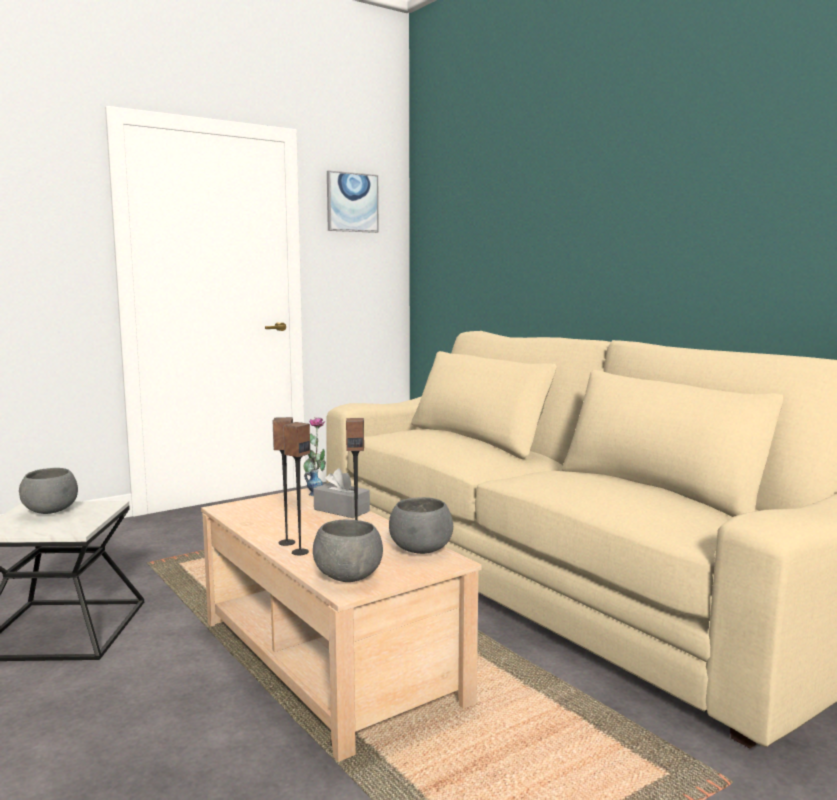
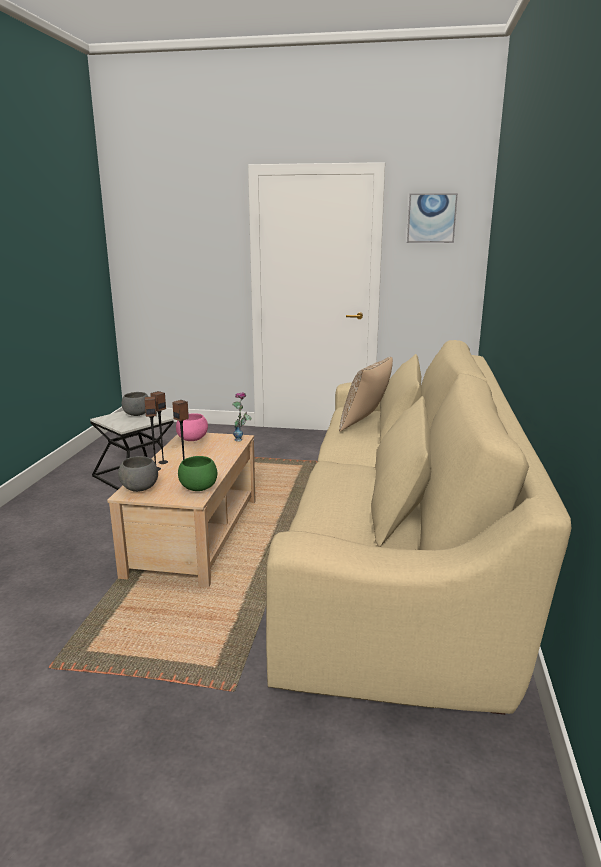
camera: 45 degrees right, 10 degrees up
grey tissue box [313,468,370,518] -> none
grey bowl [389,497,453,554] -> green bowl [178,456,217,491]
none -> pink bowl [176,414,208,441]
none -> pillow [339,357,393,432]

